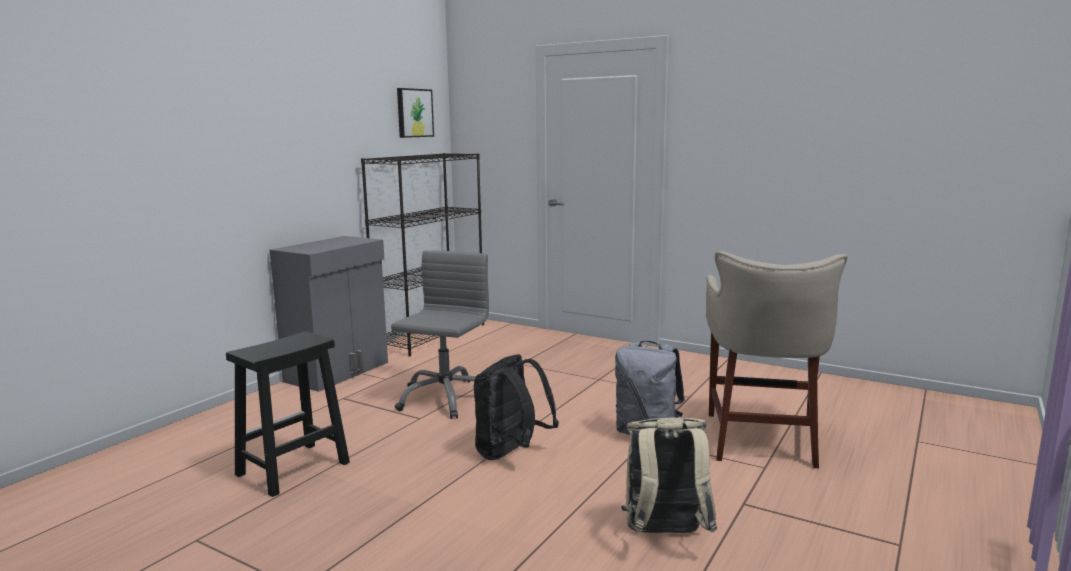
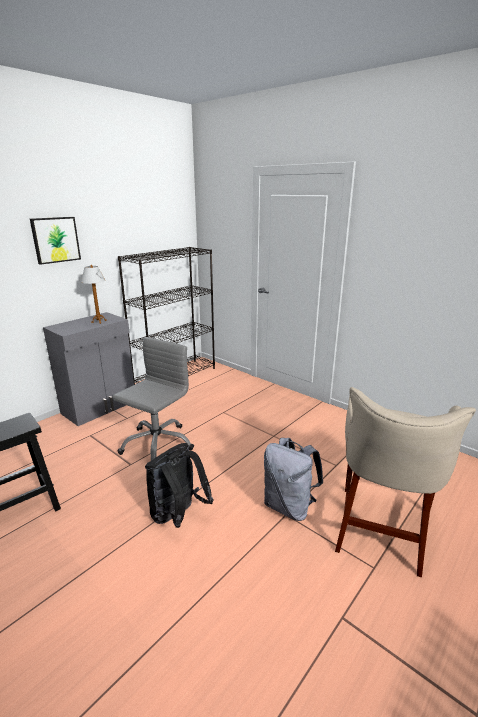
camera: 10 degrees right, 10 degrees up
picture [397,88,434,138] -> picture moved to [30,217,81,265]
beige backpack [621,418,718,533] -> none
none -> table lamp [81,265,107,324]

